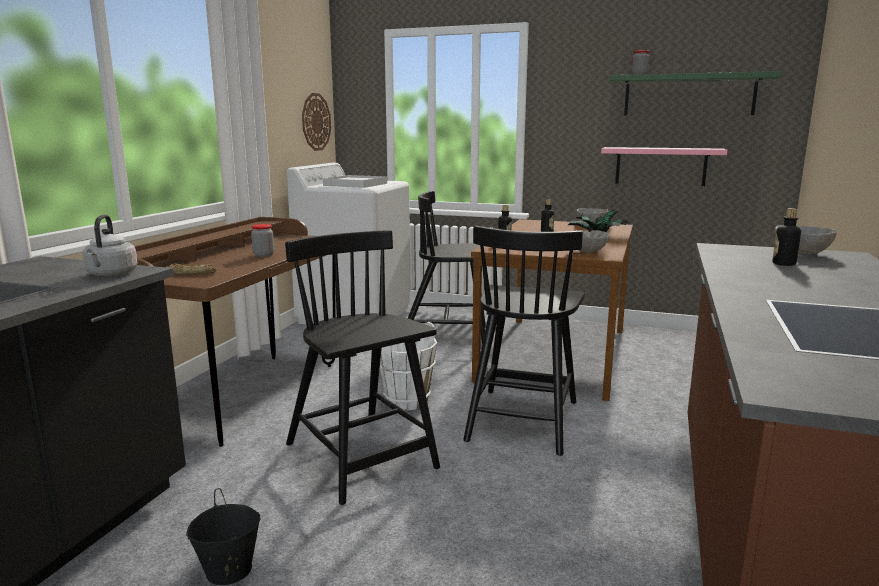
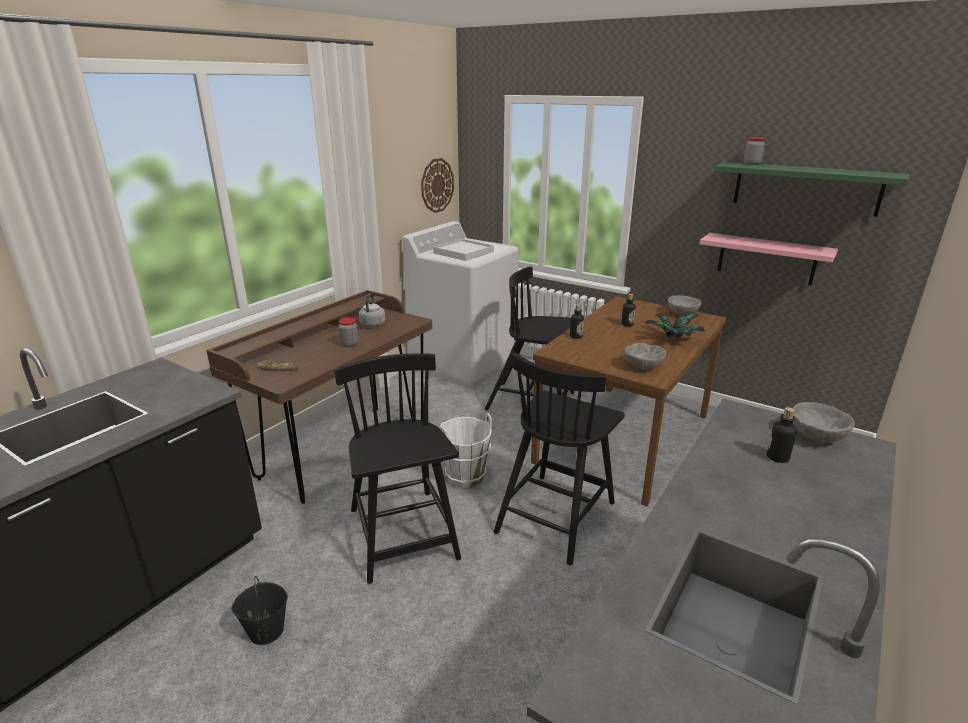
camera: 15 degrees right, 10 degrees up
grey kettle [82,214,138,277] -> grey kettle moved to [359,293,386,327]

